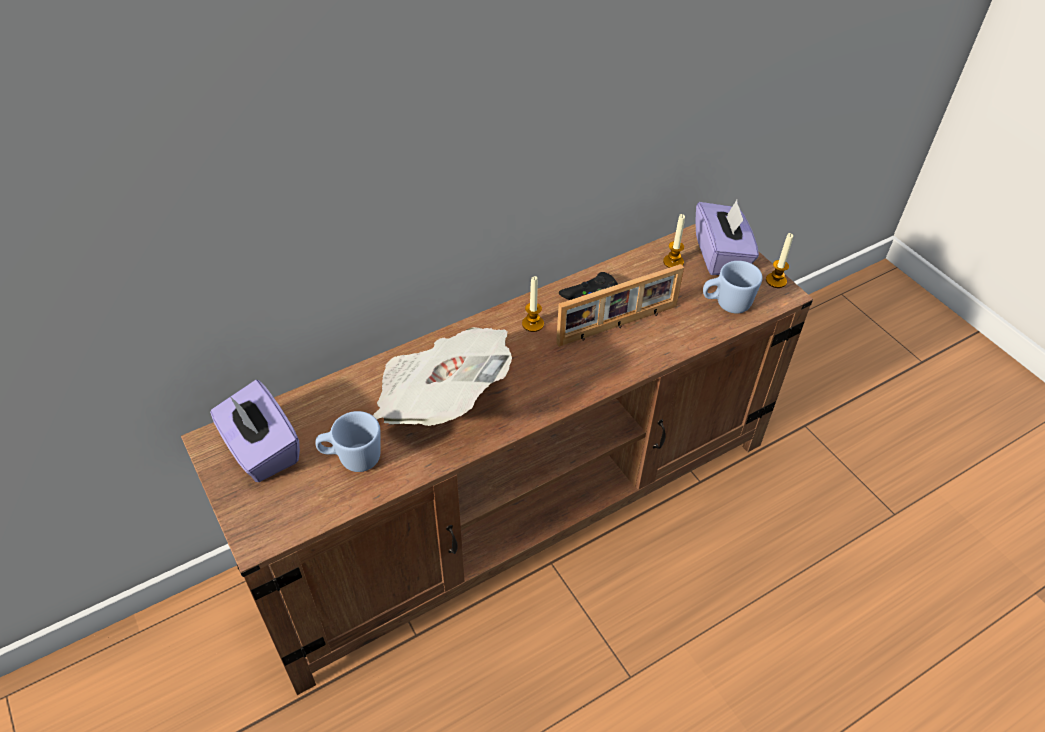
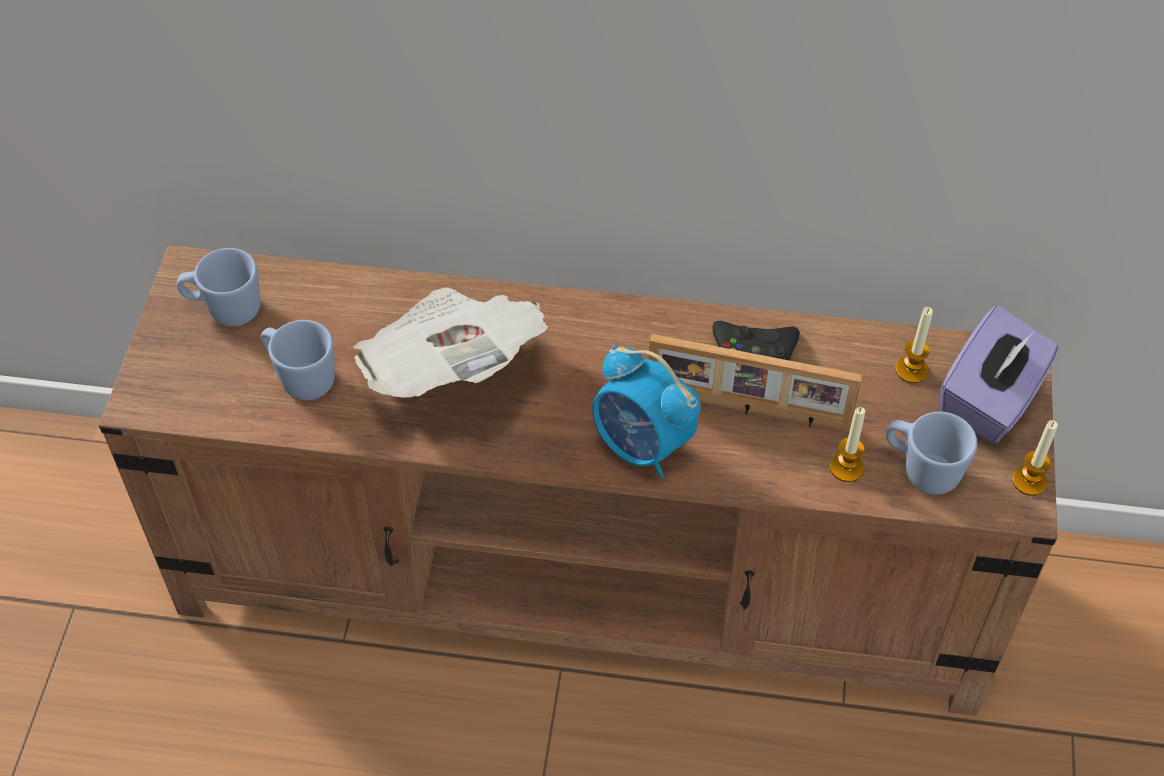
camera: 40 degrees right, 5 degrees up
purple tissue box [210,380,300,482] -> blue mug [177,248,260,326]
candle [522,276,544,332] -> candle moved to [830,407,865,482]
none -> alarm clock [592,345,700,478]

